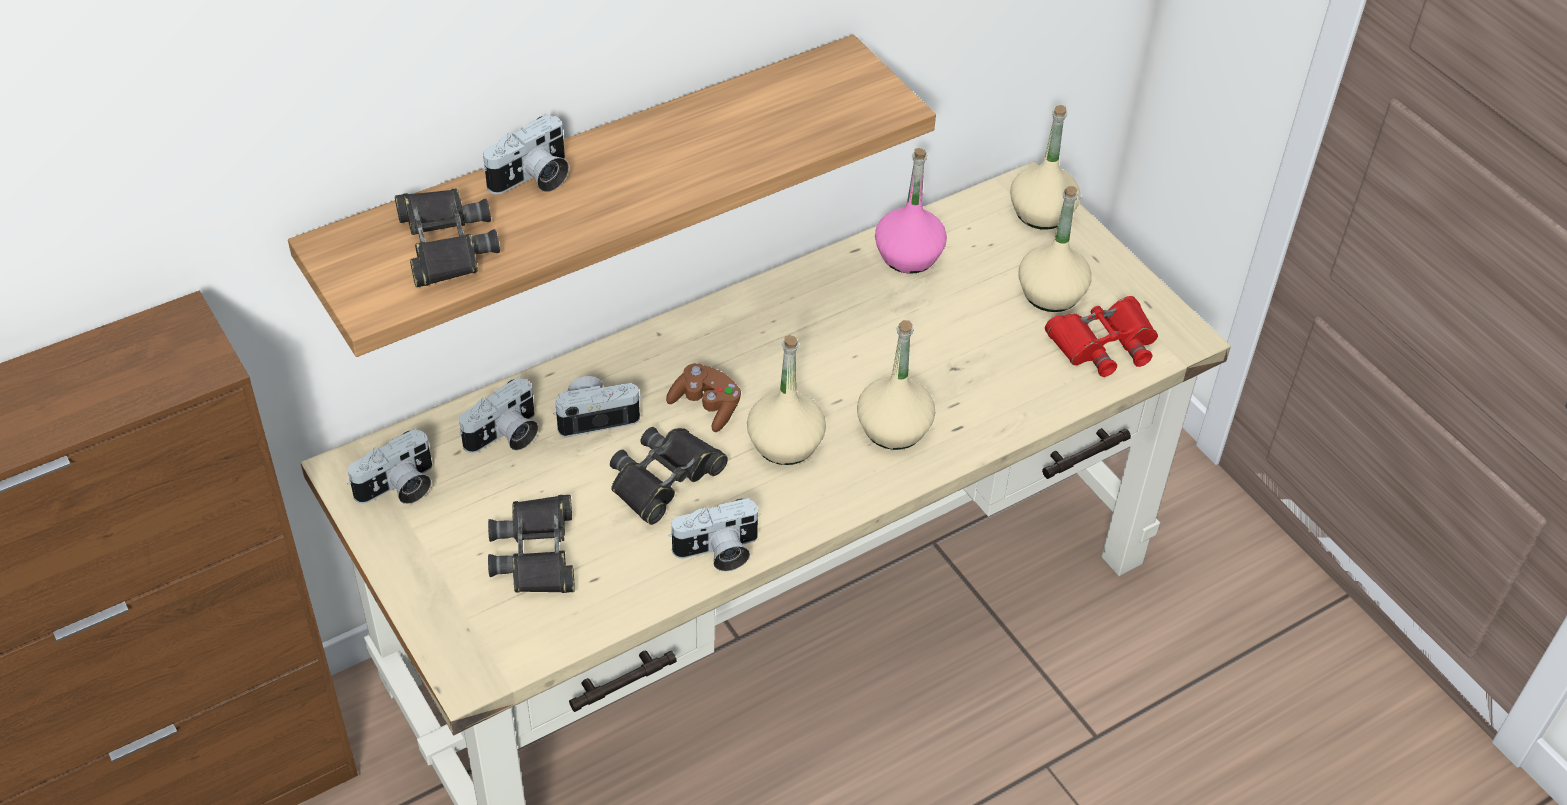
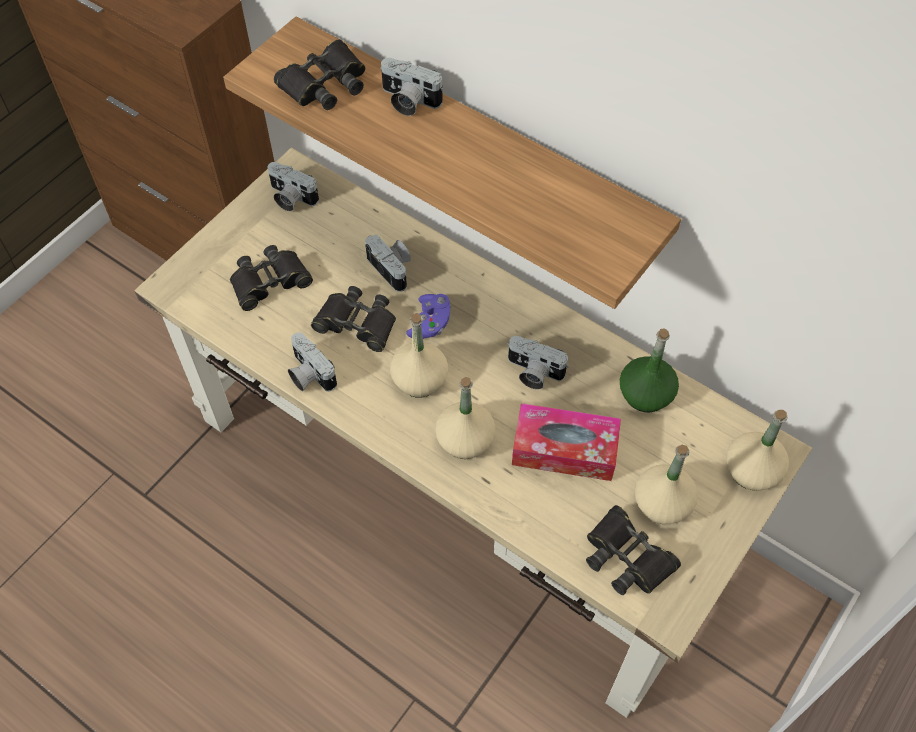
camera: 70 degrees right, 10 degrees up
camera [459,377,538,453] -> camera moved to [507,336,569,390]
brown game controller [666,363,741,432] -> purple game controller [406,294,451,339]
pink bottle [875,148,947,274] -> green bottle [620,328,679,412]
red binoculars [1045,296,1158,377] -> black binoculars [586,505,681,595]
none -> tissue box [512,403,621,481]

